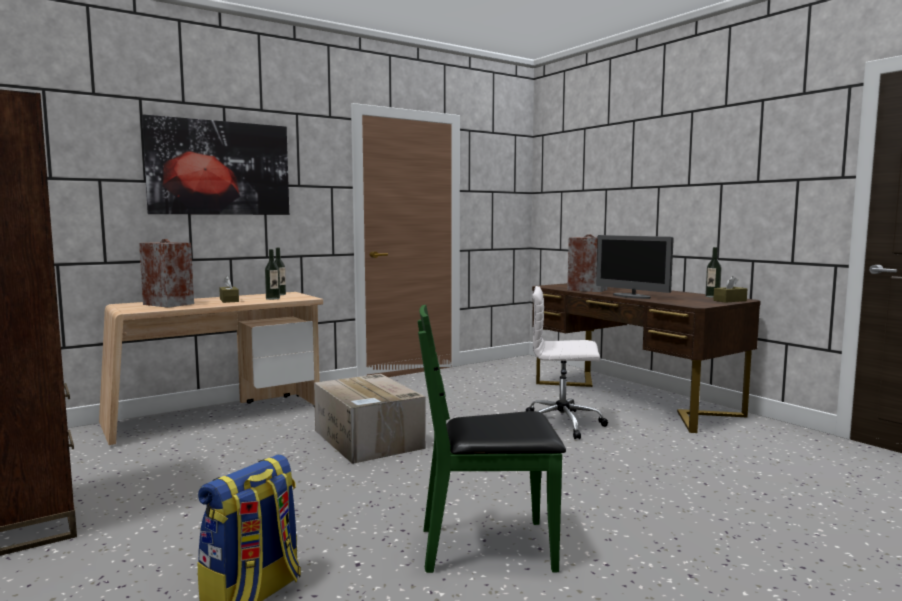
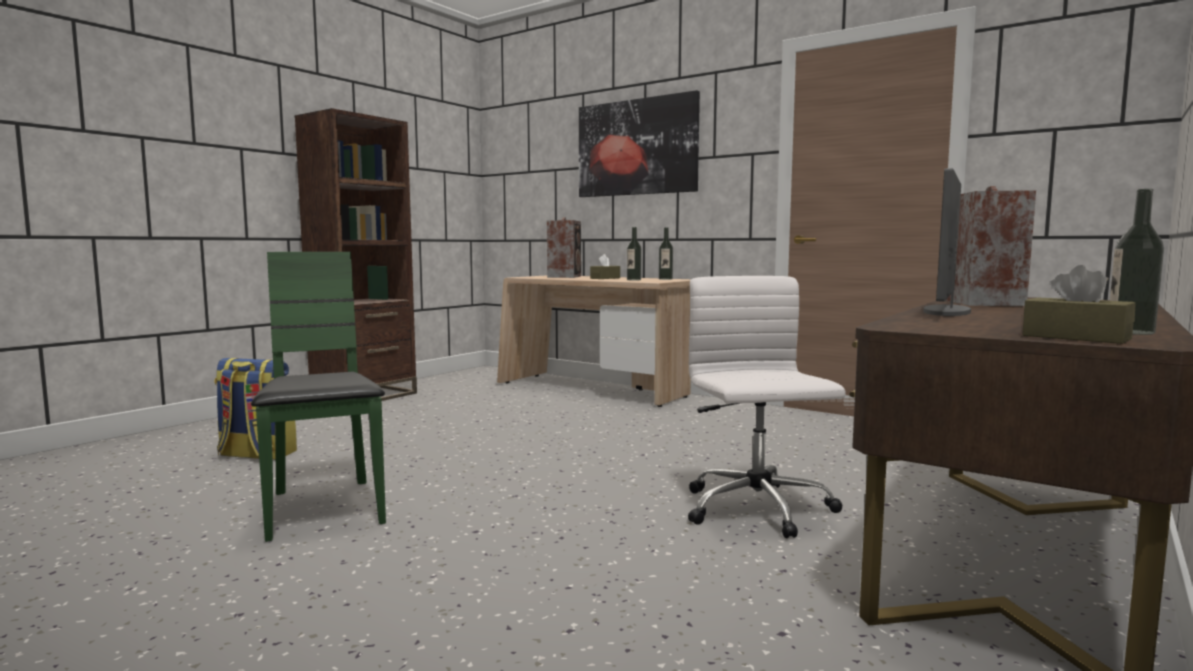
camera: 70 degrees right, 0 degrees up
cardboard box [314,374,426,464] -> none

